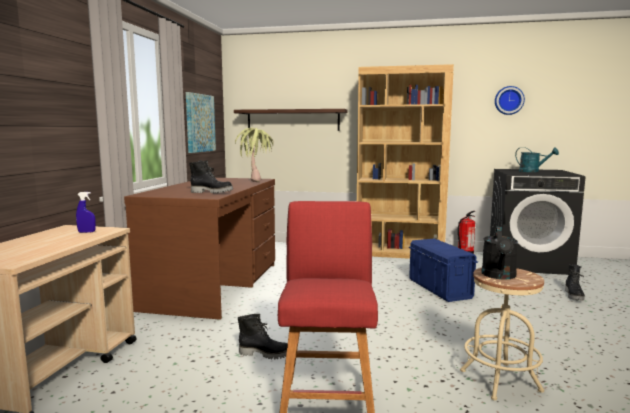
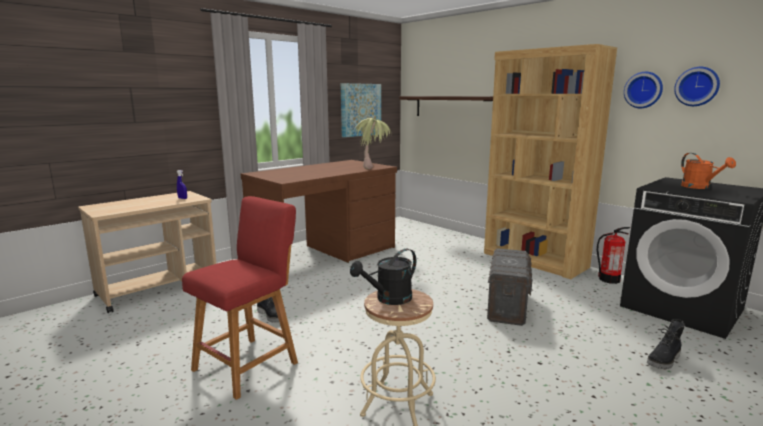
camera: 35 degrees right, 5 degrees up
black boot [189,160,233,193] -> none
blue storage box [409,238,478,302] -> grey storage box [487,248,533,326]
turquoise watering can [515,147,559,172] -> orange watering can [681,153,736,189]
none -> wall clock [624,72,663,108]

